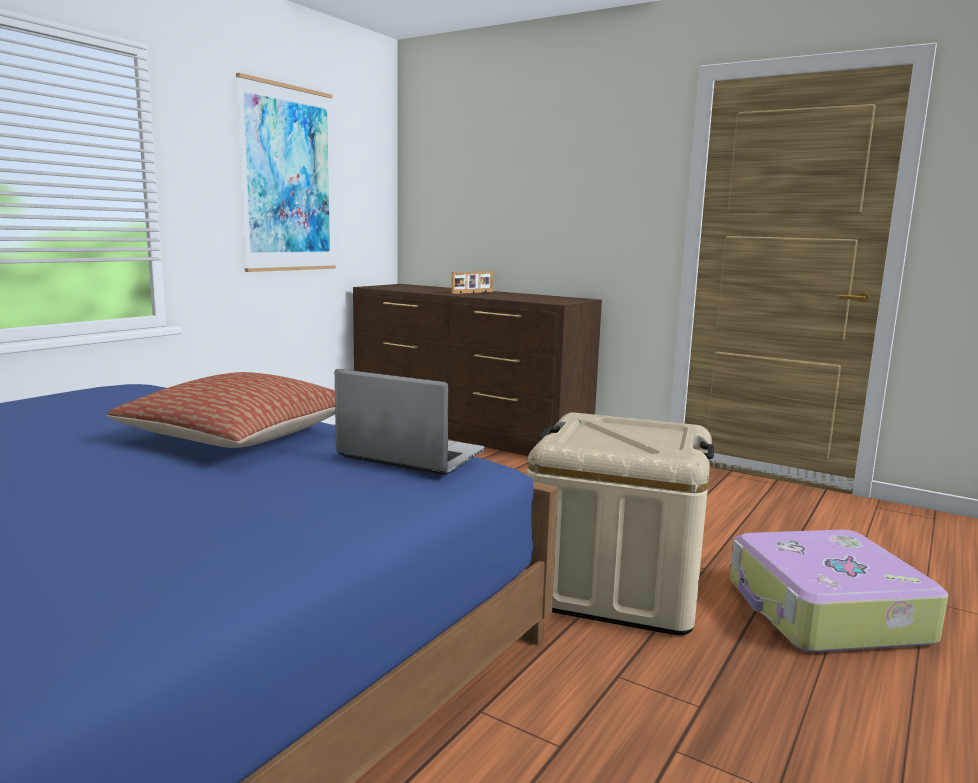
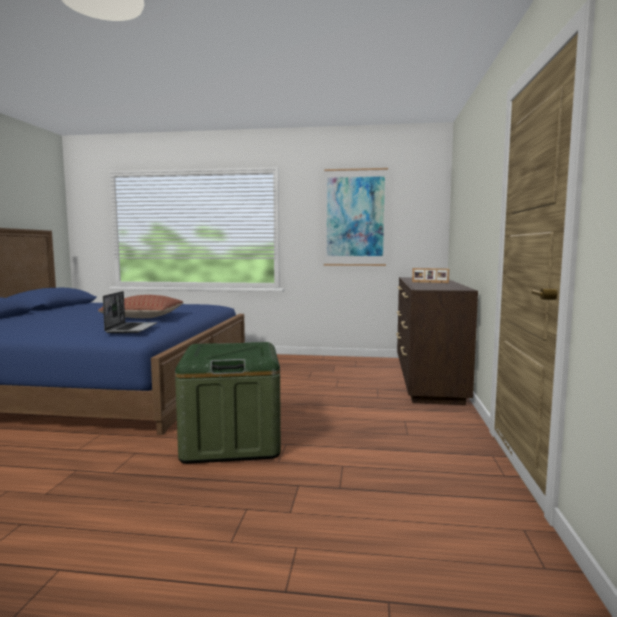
camera: 65 degrees right, 5 degrees down
beige storage box [527,412,714,636] -> green storage box [175,342,281,464]
suitcase [730,530,948,653] -> none

